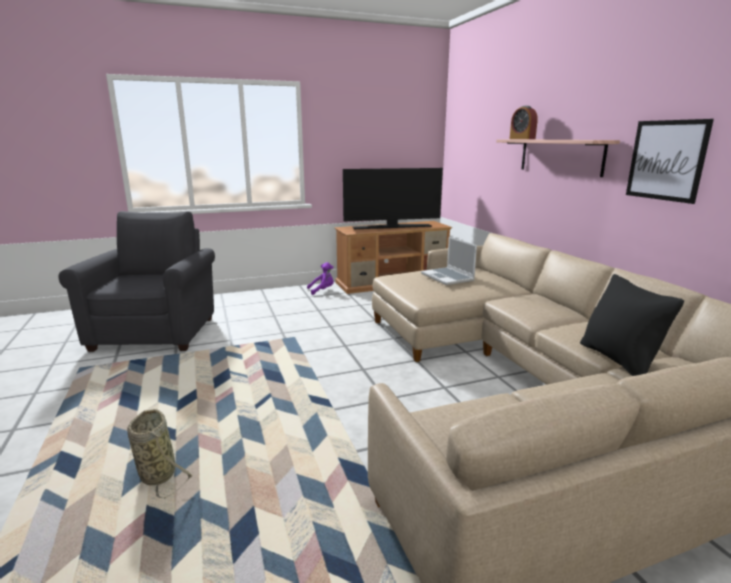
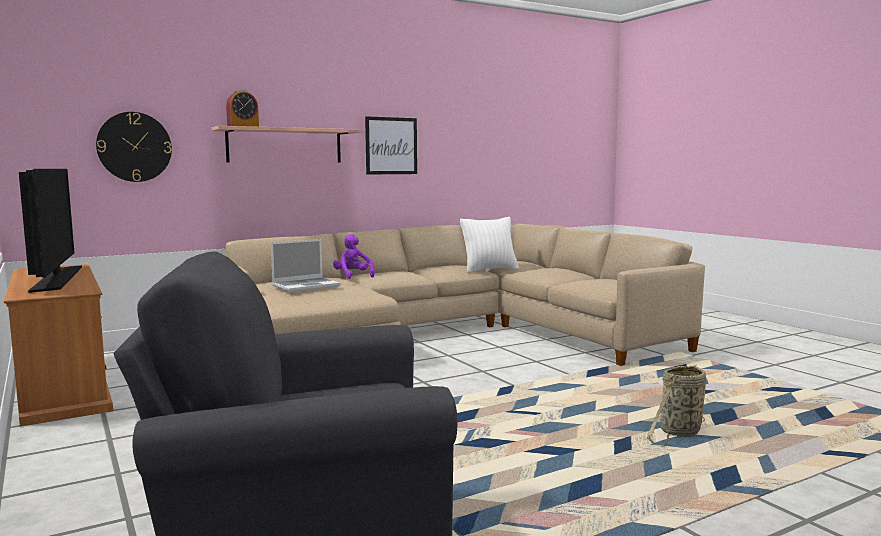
camera: 100 degrees left, 10 degrees down
purple plush toy [307,262,334,295] -> purple plush toy moved to [333,234,375,279]
black pillow [580,274,684,376] -> white pillow [460,217,519,273]
none -> wall clock [96,112,172,182]

